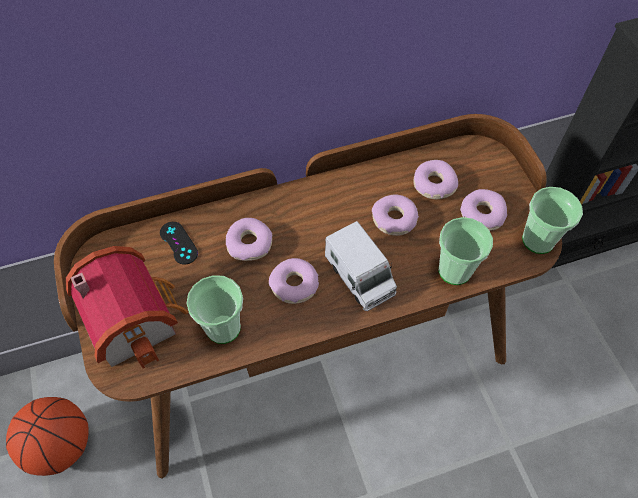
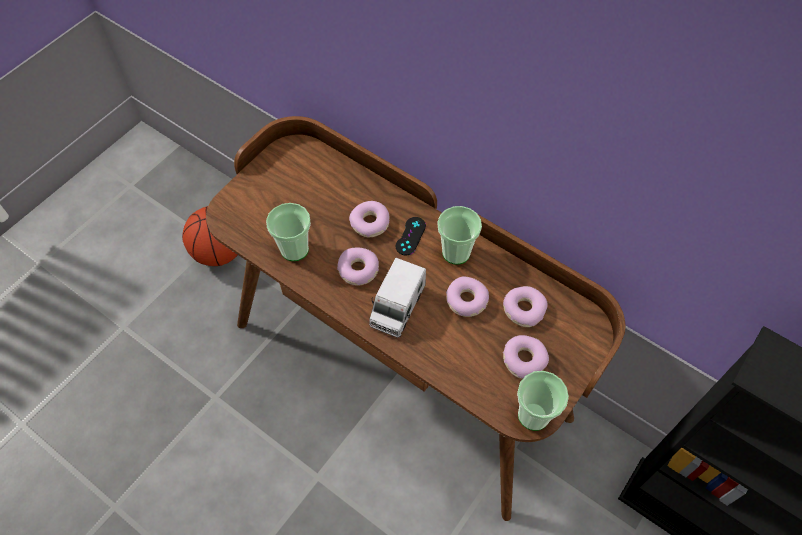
camera: 55 degrees right, 0 degrees up
toy house [66,246,188,369] -> none
black game controller [160,222,198,265] -> black game controller moved to [396,217,426,255]
cup [438,217,493,285] -> cup moved to [438,206,482,265]

